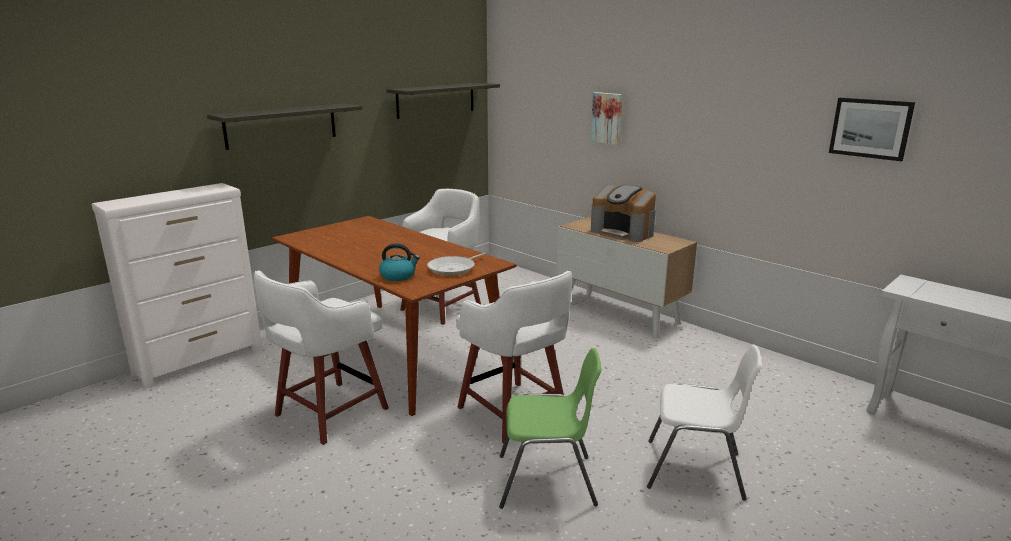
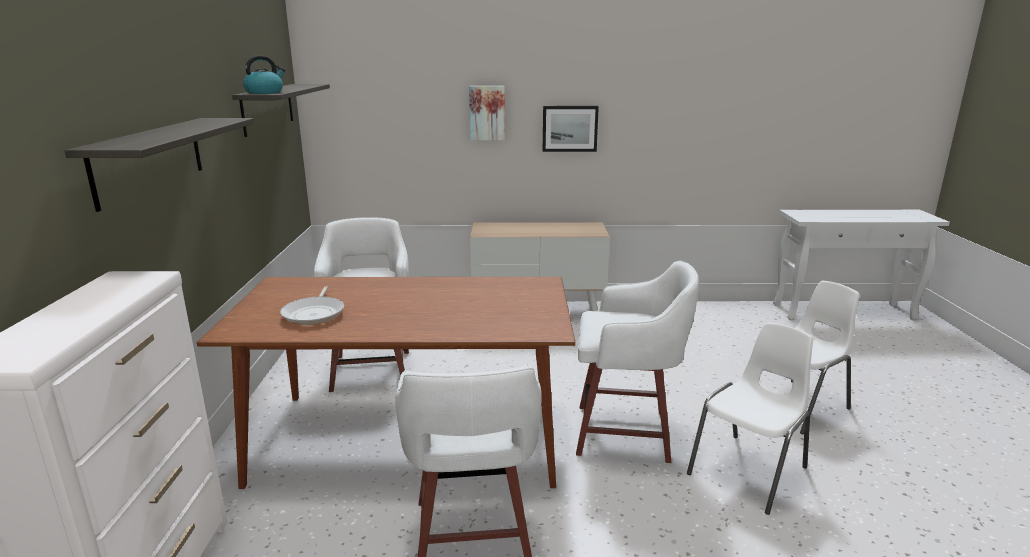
camera: 45 degrees left, 0 degrees up
kettle [379,243,420,281] -> kettle moved to [243,55,285,94]
frying pan [427,253,486,276] -> frying pan moved to [280,286,344,325]
green chair [499,348,602,509] -> white chair [687,322,813,515]
coffee machine [591,185,656,242] -> none
picture [829,98,915,161] -> picture moved to [543,106,599,152]

